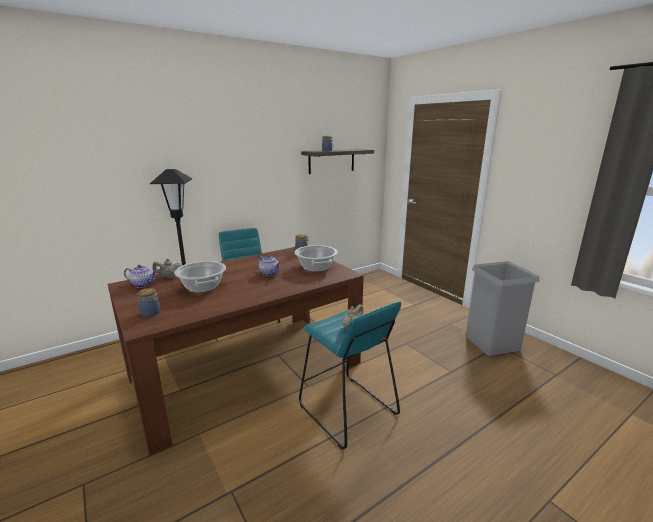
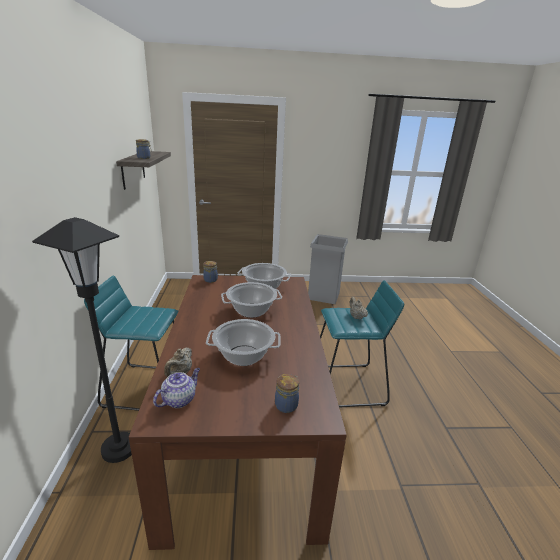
camera: 60 degrees left, 5 degrees up
teapot [258,255,280,276] -> cooking pot [221,282,282,318]

